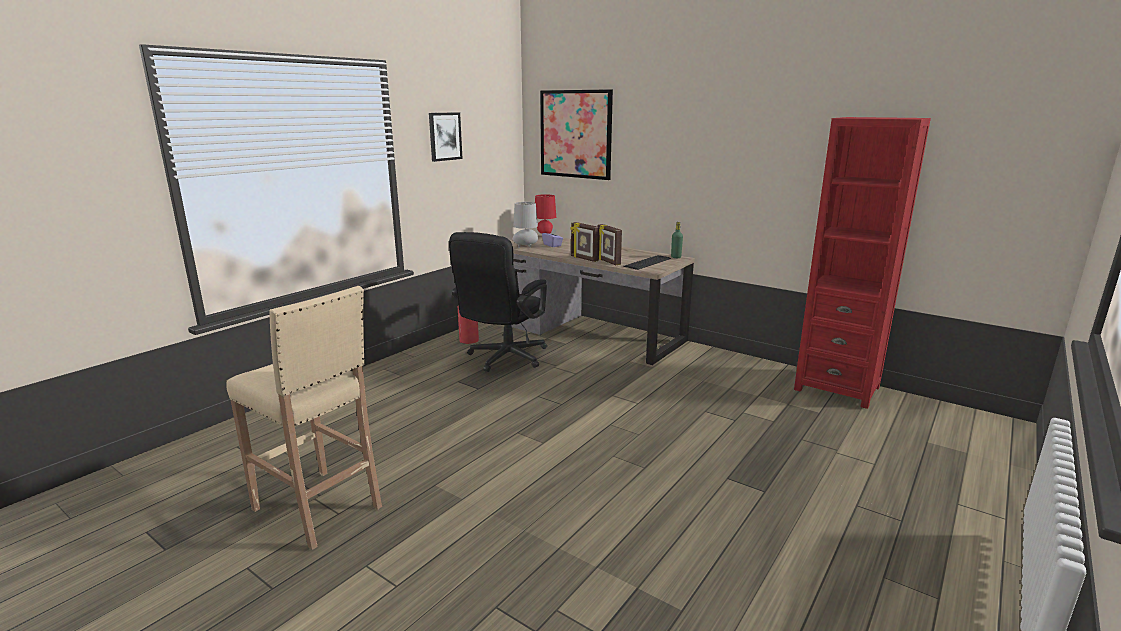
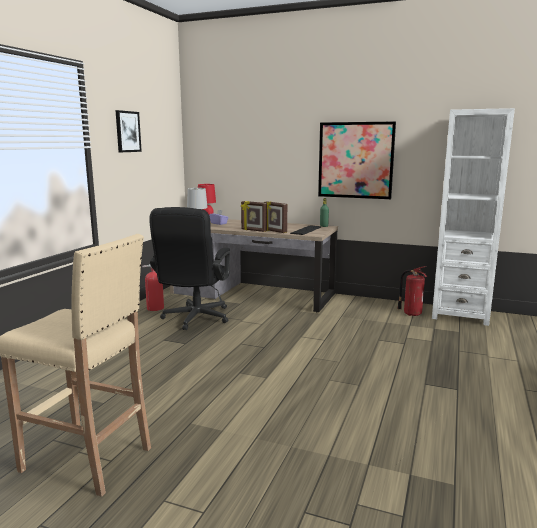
camera: 15 degrees left, 5 degrees down
picture [540,89,613,180] -> picture moved to [318,121,396,199]
red bookcase [794,117,931,409] -> white bookcase [432,108,515,326]
none -> fire extinguisher [397,266,427,316]

